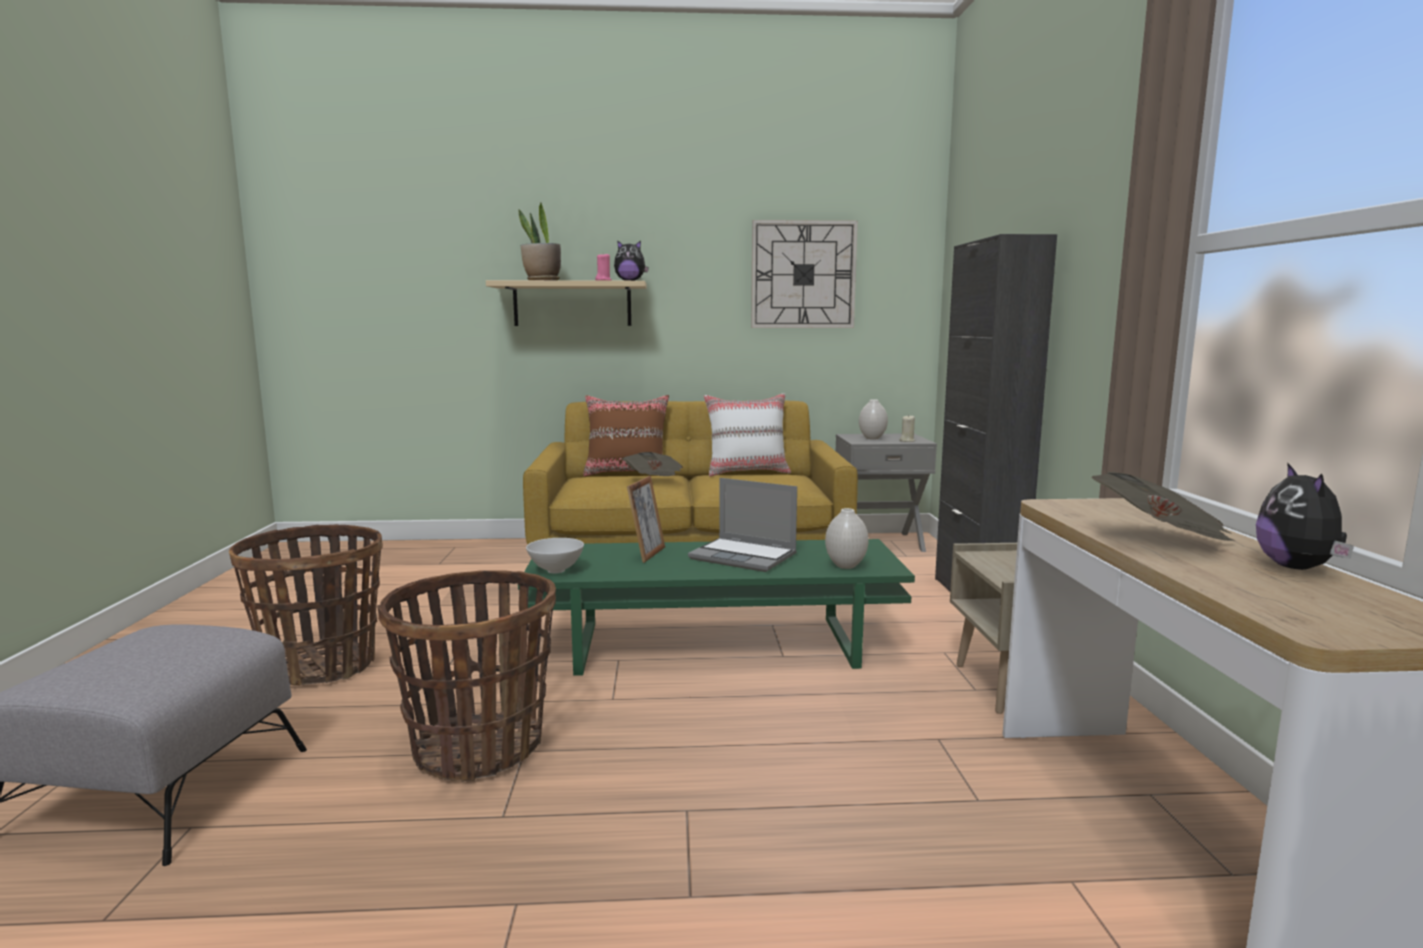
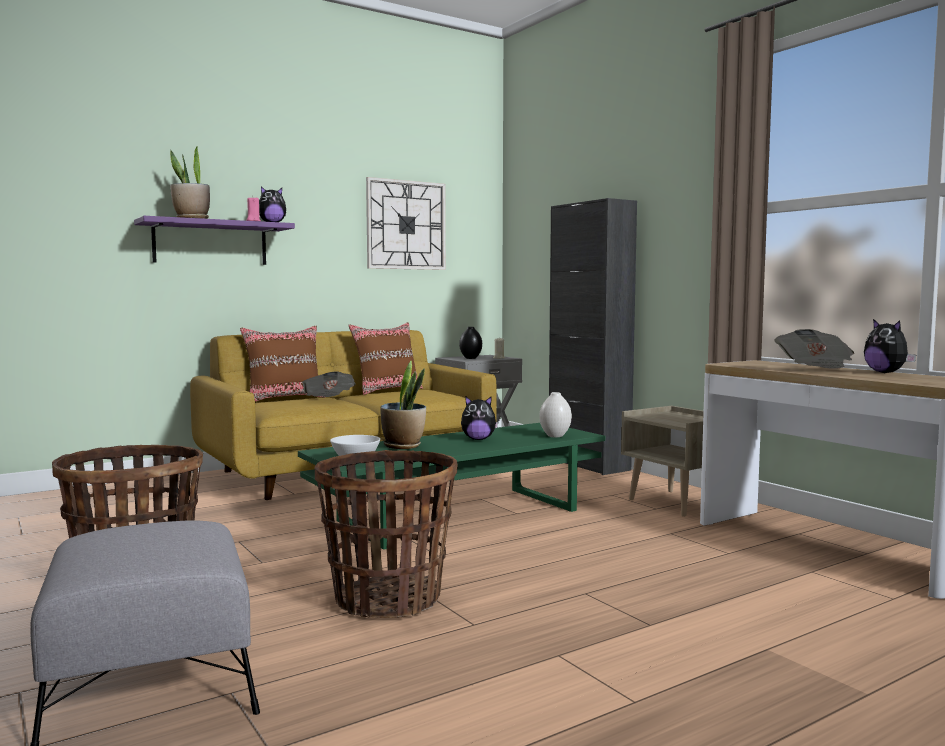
camera: 30 degrees left, 5 degrees down
beige shelf [486,280,646,326] -> purple shelf [134,216,295,265]
picture frame [627,476,665,563] -> potted plant [380,361,426,449]
laptop [688,478,797,572] -> plush toy [461,396,498,440]
white pillow [704,393,791,477] -> brown pillow [348,322,423,395]
white vase [859,400,888,439] -> black vase [459,327,482,359]

